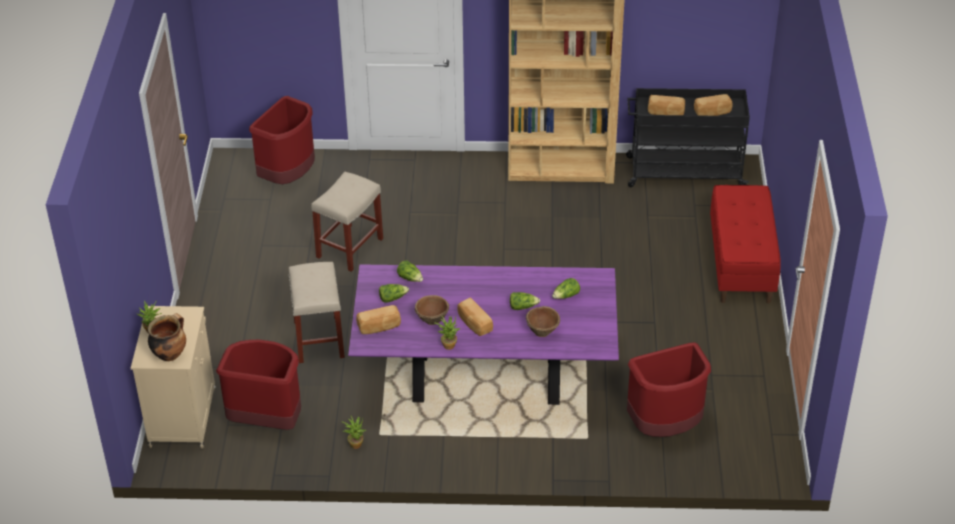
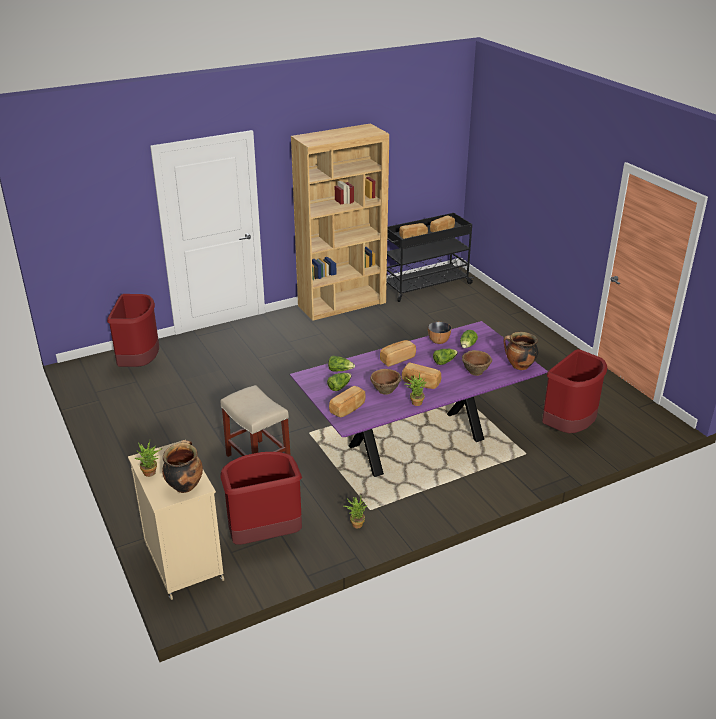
camera: 30 degrees left, 10 degrees down
beige stool [311,172,383,272] -> none
red bench [710,185,781,304] -> none
none -> bread [380,340,416,367]
none -> bowl [428,322,452,344]
none -> cooking pot [504,332,538,370]

